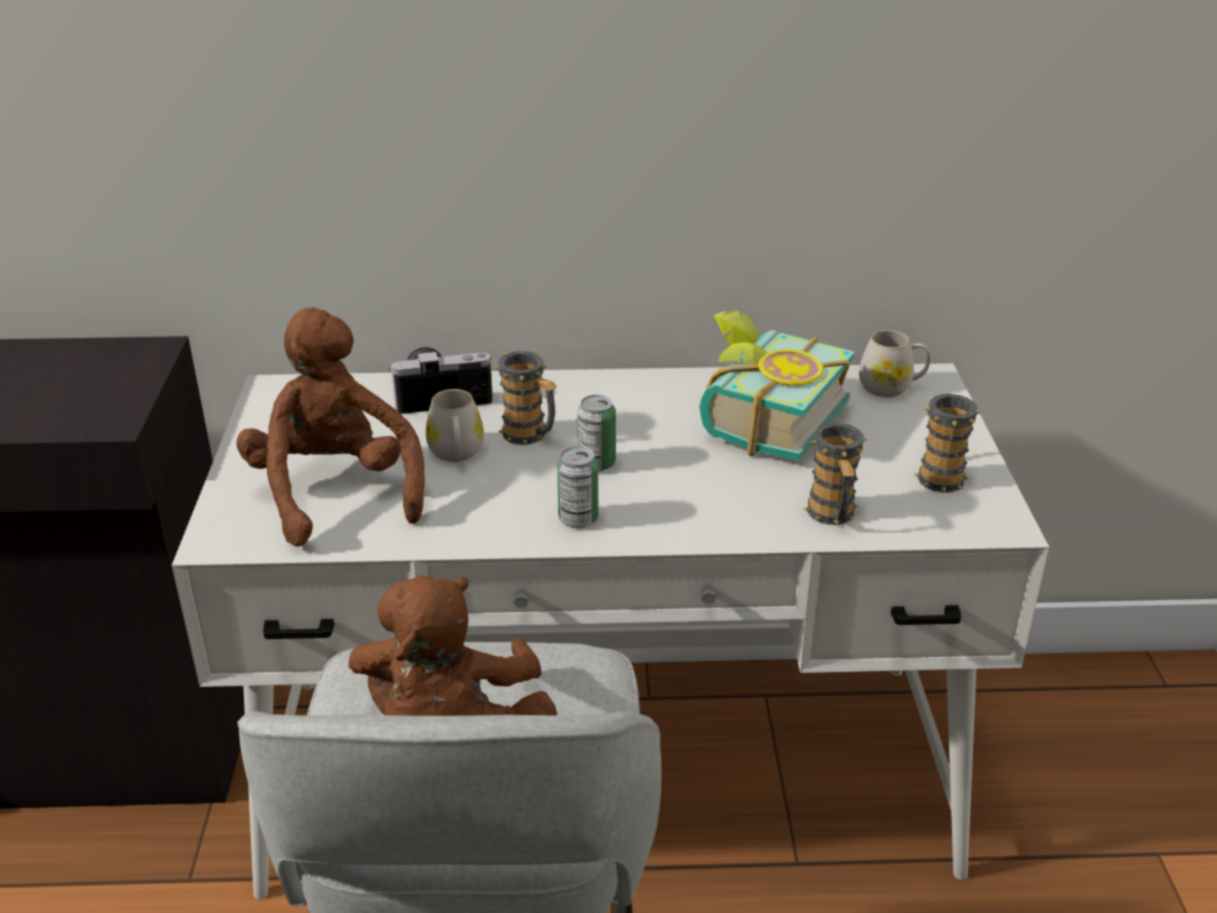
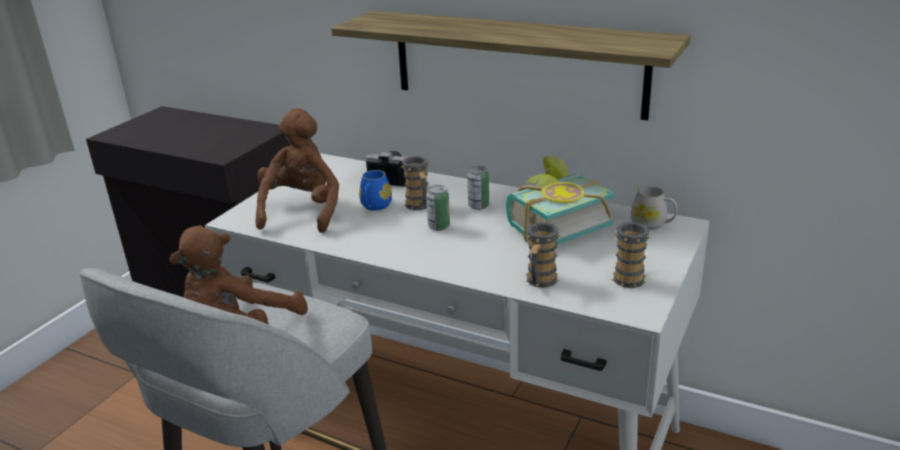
camera: 30 degrees right, 5 degrees down
white mug [426,389,484,462] -> blue mug [359,170,392,211]
can [557,447,598,528] -> can moved to [467,166,489,210]
none -> shelf [331,11,691,120]

